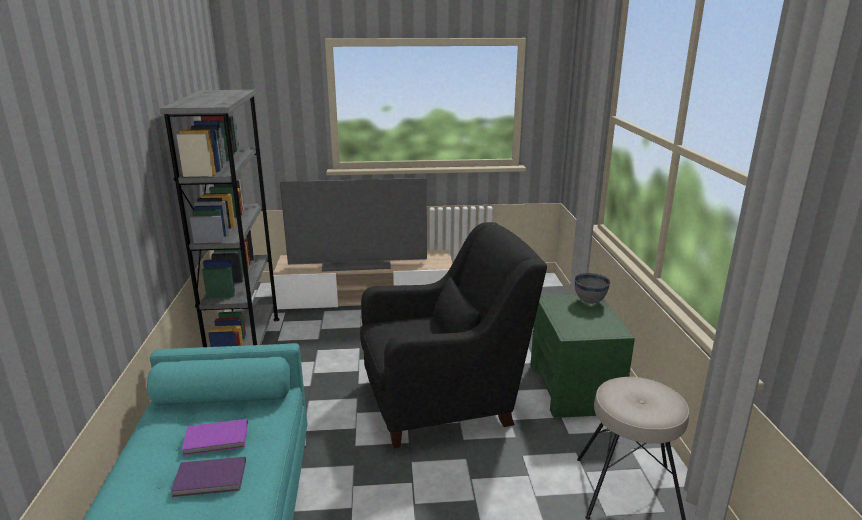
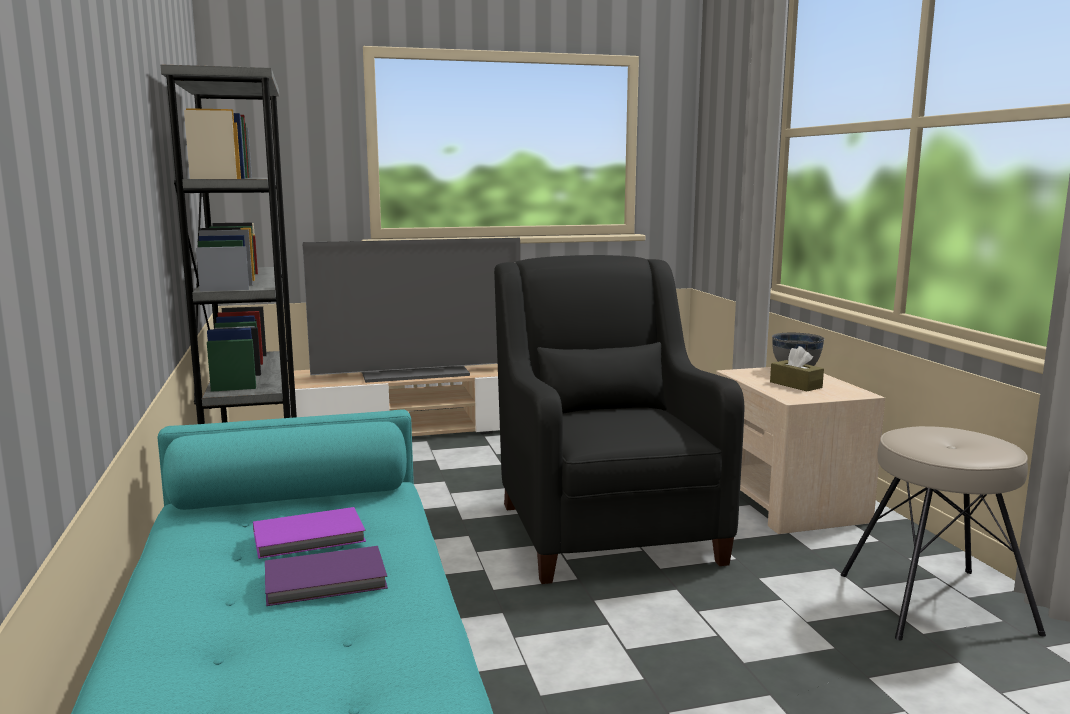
camera: 10 degrees left, 10 degrees down
black armchair [360,222,547,448] -> black armchair turned 75 degrees counterclockwise [494,255,744,584]
green nightstand [531,295,635,418] -> beige nightstand [716,367,885,534]
none -> brown tissue box [770,346,824,391]

